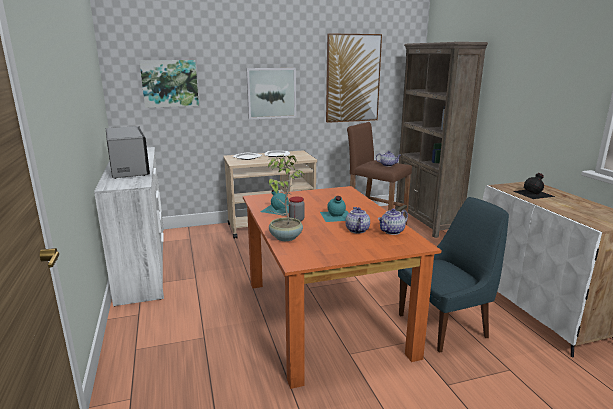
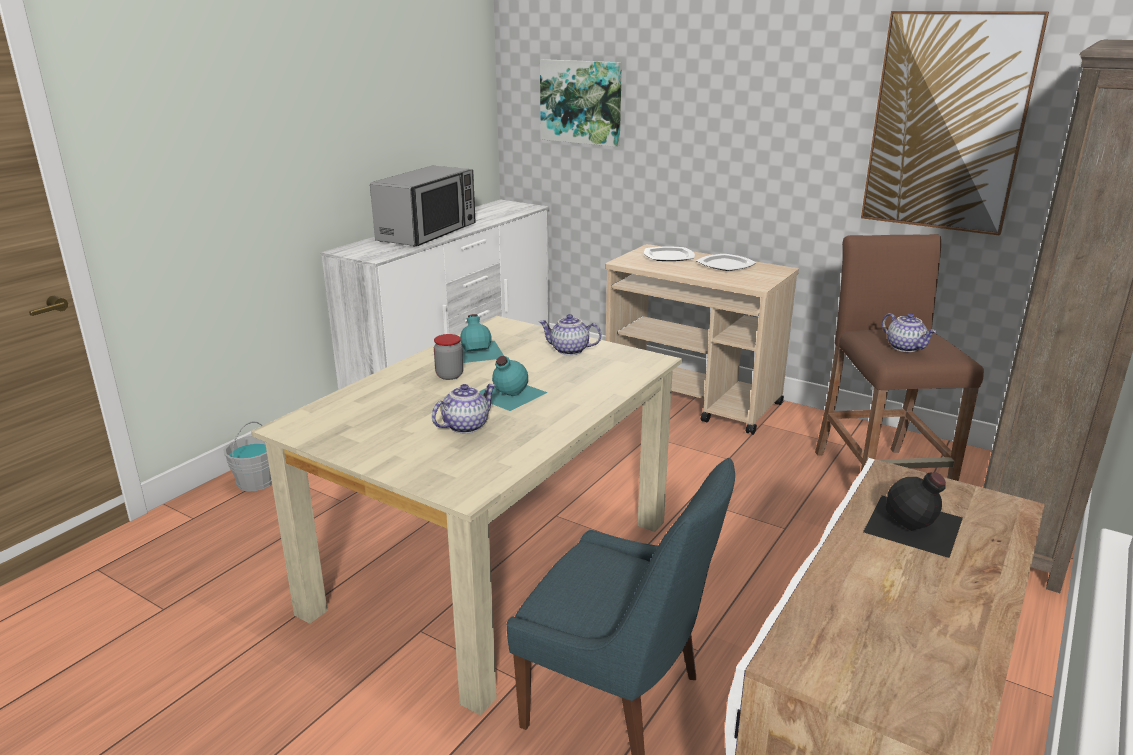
camera: 50 degrees right, 5 degrees up
orange dining table [243,186,442,389] -> beige dining table [251,316,682,715]
picture [246,68,296,120] -> none
potted plant [268,155,304,241] -> none
teapot [378,208,408,235] -> teapot moved to [539,314,602,355]
none -> grey bucket [224,422,272,492]

